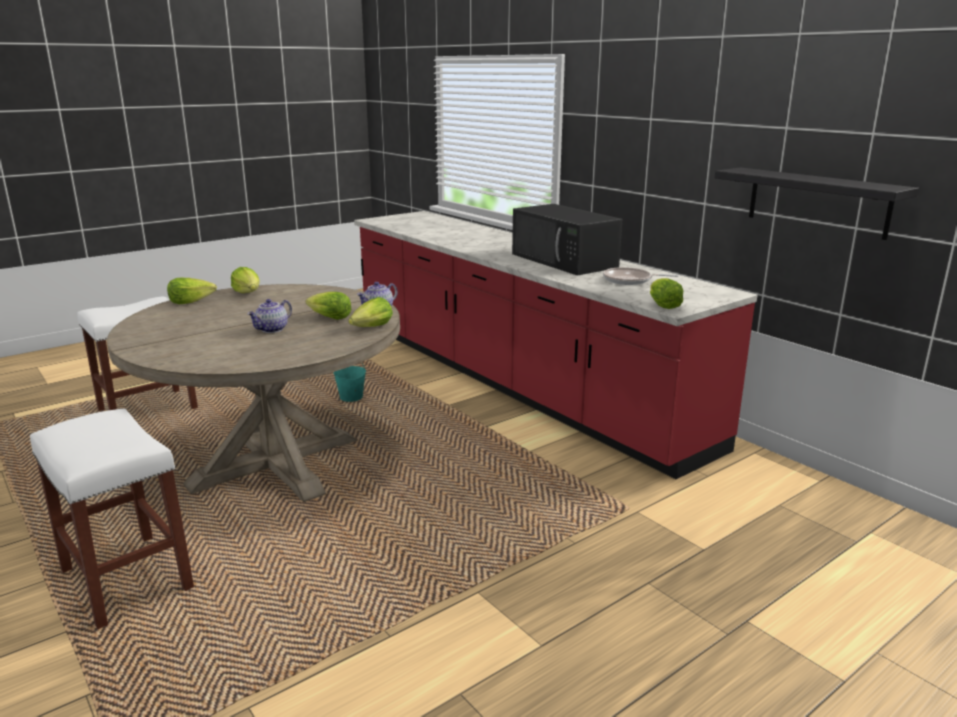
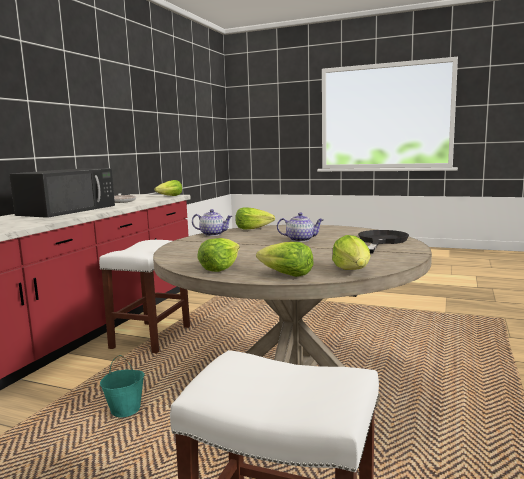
camera: 120 degrees left, 10 degrees down
white stool [30,408,194,629] -> white stool moved to [99,240,190,353]
lettuce [306,292,351,320] -> lettuce moved to [332,235,370,270]
black shelf [715,168,919,240] -> none
none -> black frying pan [358,230,409,253]

